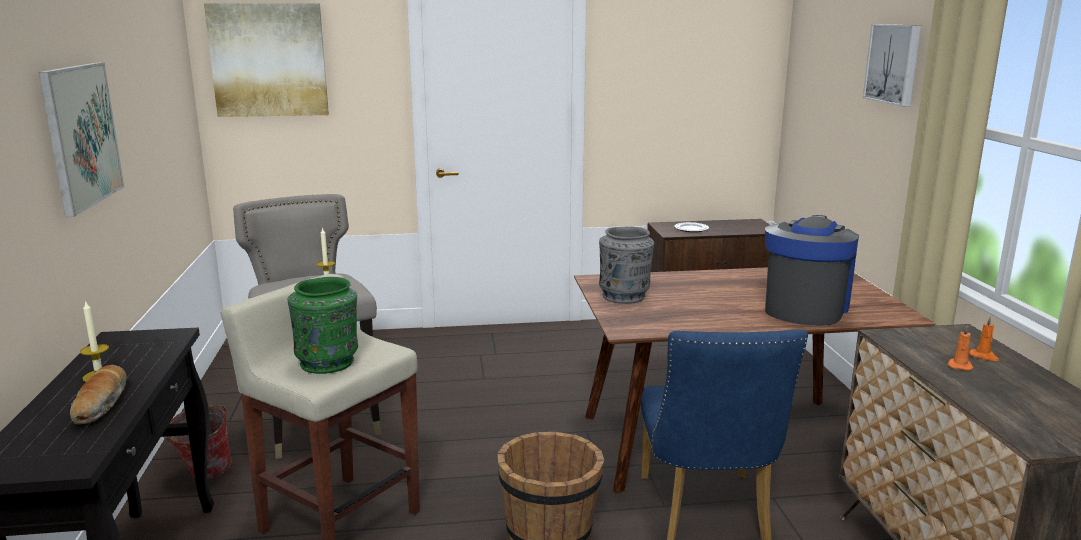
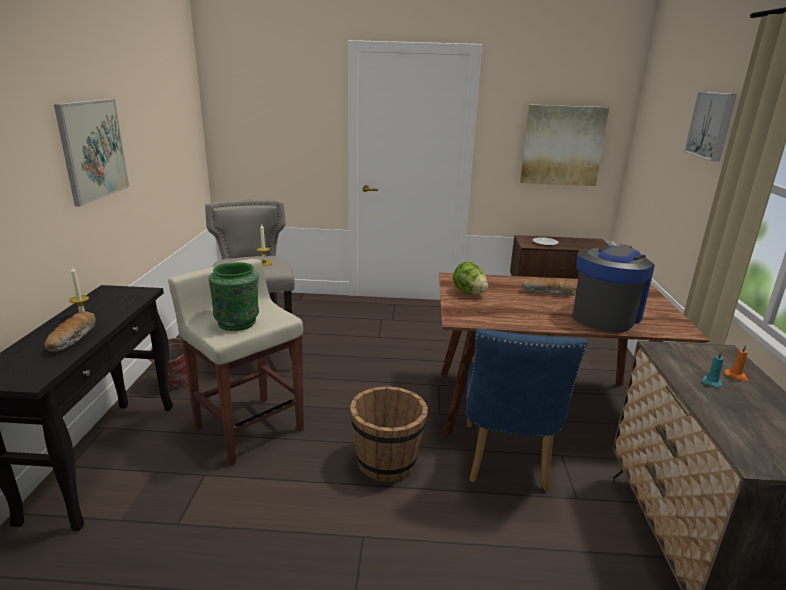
camera: 10 degrees right, 5 degrees up
picture [204,3,329,117] -> picture moved to [520,105,609,186]
grey vase [599,226,654,304] -> lettuce [453,262,488,295]
orange candle [948,325,973,371] -> turquoise candle [701,350,724,388]
none -> bread [522,278,576,296]

